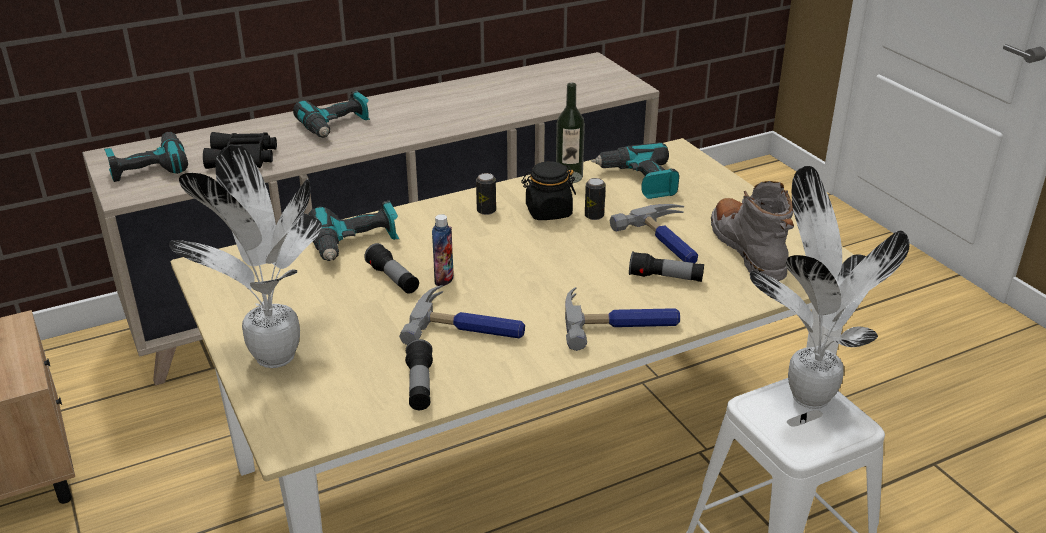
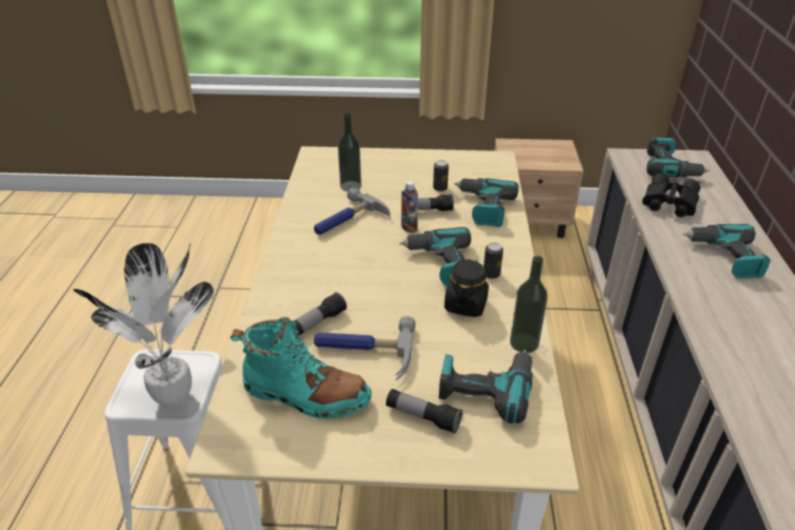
camera: 120 degrees right, 5 degrees up
potted plant [169,145,322,368] -> none
flashlight [405,339,433,410] -> flashlight moved to [386,389,463,434]
hammer [565,287,680,351] -> none
can [585,178,606,220] -> can moved to [433,160,449,192]
grey boot [711,181,794,281] -> turquoise boot [230,317,372,419]
none -> bottle [338,113,361,192]
none -> power drill [399,227,471,286]

